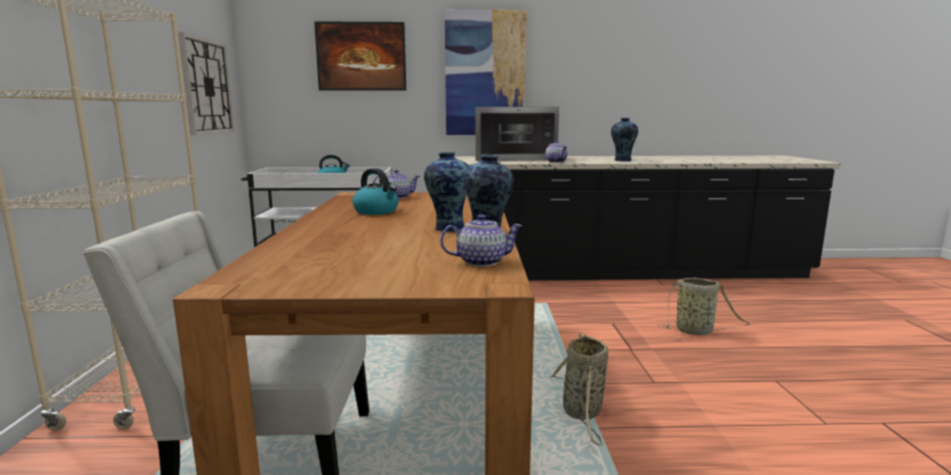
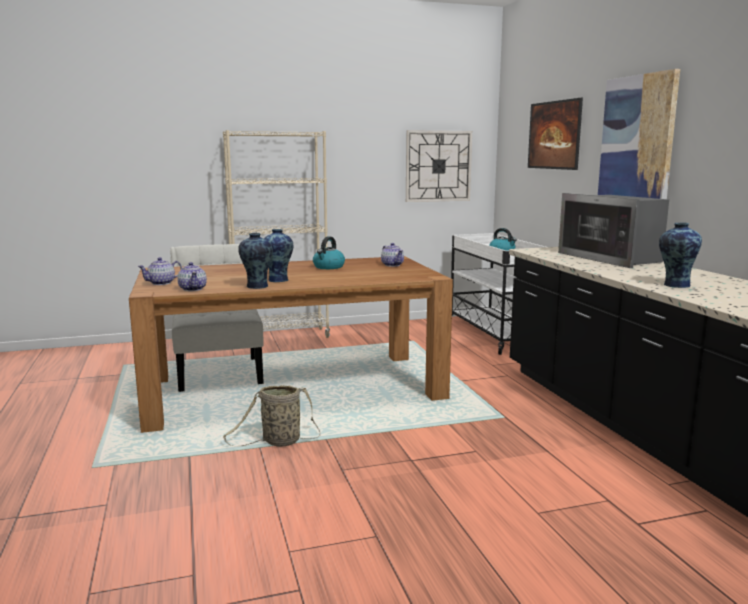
camera: 75 degrees right, 0 degrees up
teapot [545,140,568,163] -> teapot moved to [138,257,182,285]
basket [657,278,750,335] -> none

